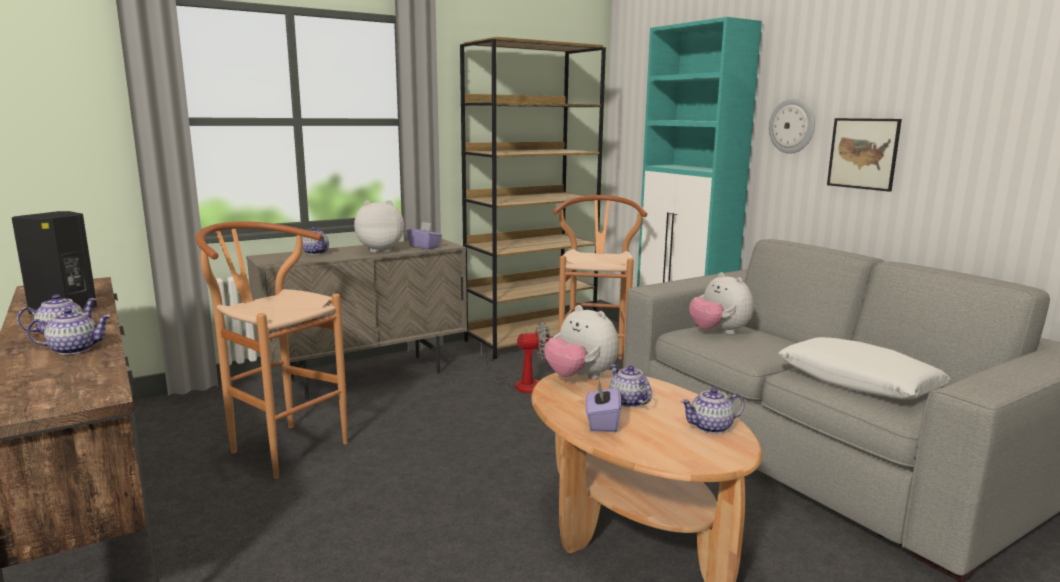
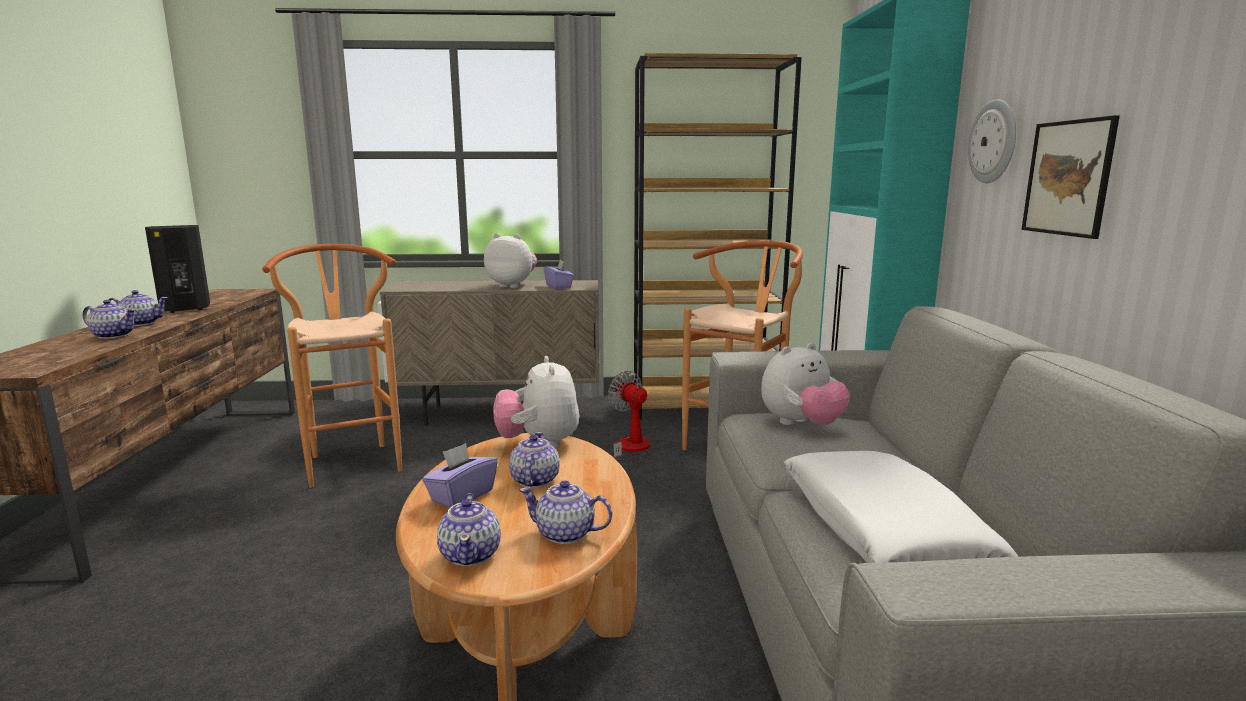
camera: 30 degrees right, 0 degrees up
teapot [302,227,329,255] -> teapot moved to [437,493,501,566]
fan [481,322,551,393] -> fan turned 150 degrees counterclockwise [608,371,650,463]
plush toy [689,272,754,335] -> plush toy turned 120 degrees counterclockwise [761,343,850,426]

